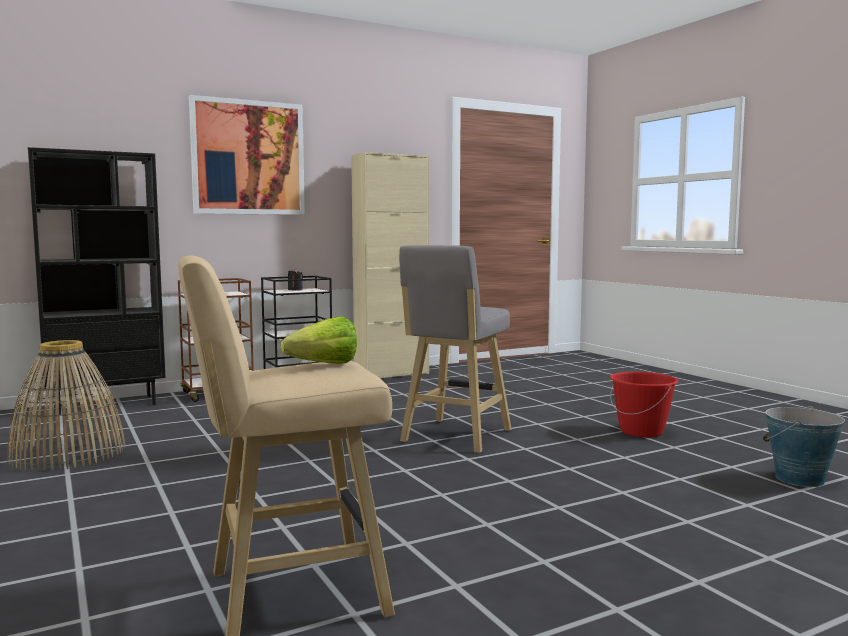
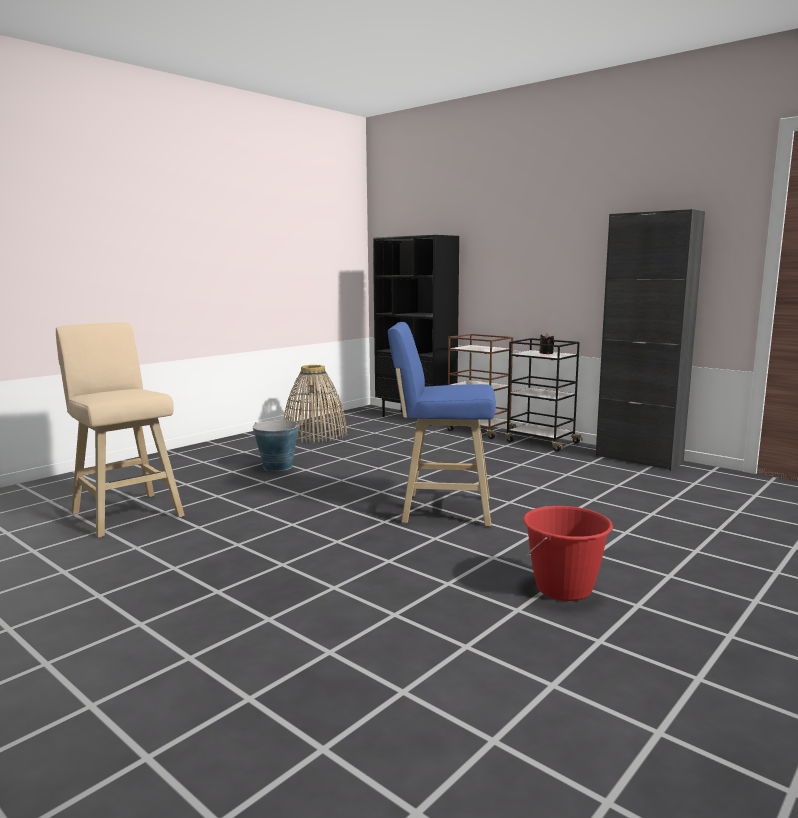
camera: 70 degrees right, 5 degrees up
picture [189,95,305,215] -> none
lettuce [281,316,357,364] -> none
beige cabinet [351,152,429,378] -> black cabinet [596,209,705,471]
grey stool [399,245,512,453] -> blue stool [388,322,496,526]
bucket [763,406,845,487] -> bucket moved to [252,420,301,471]

